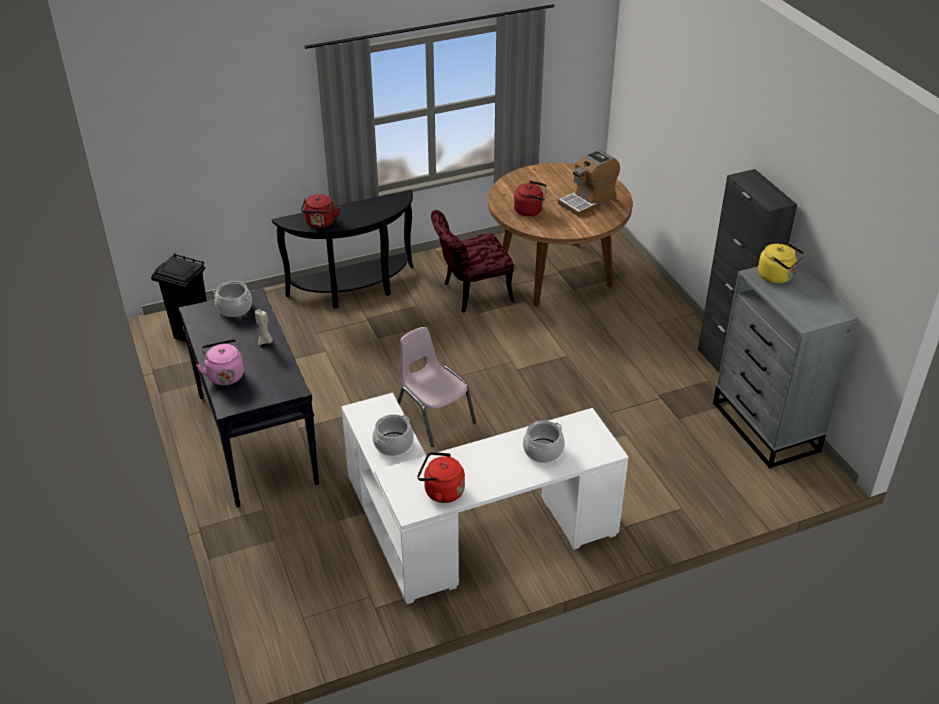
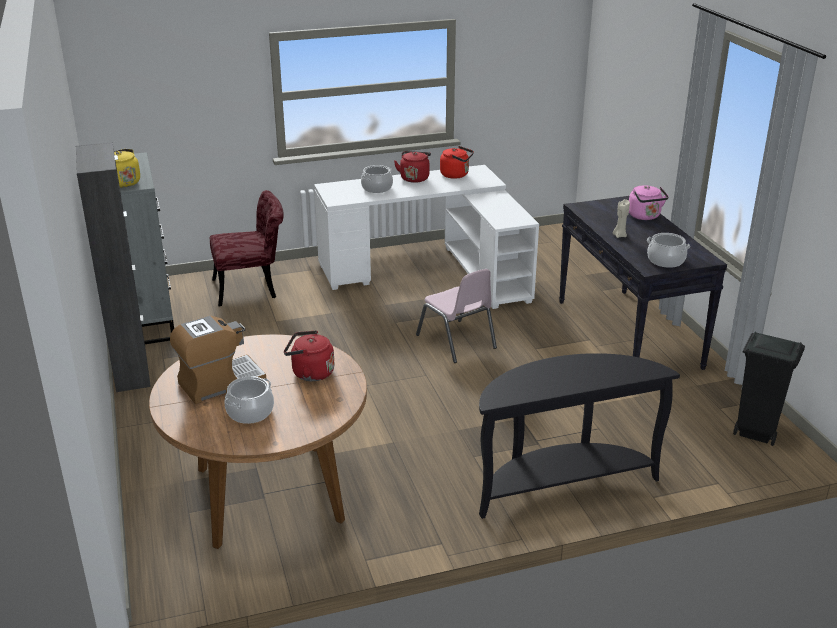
camera: 175 degrees left, 10 degrees down
red kettle [301,194,341,228] -> red kettle moved to [394,151,431,183]
cooking pot [373,414,414,456] -> cooking pot moved to [225,376,274,424]
red chair [431,210,515,312] -> red chair moved to [210,190,284,306]

